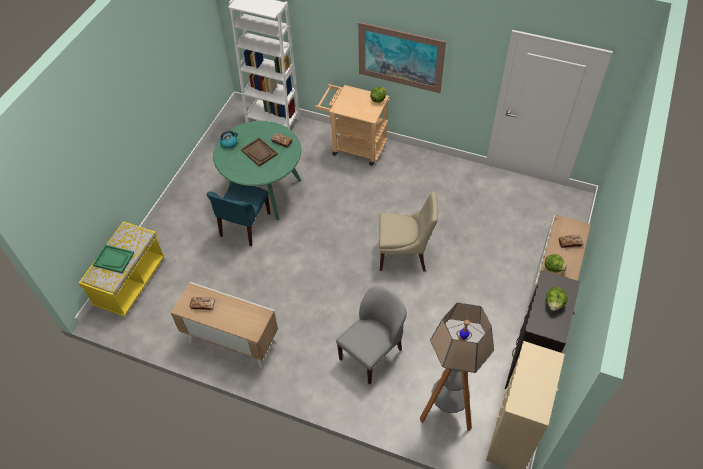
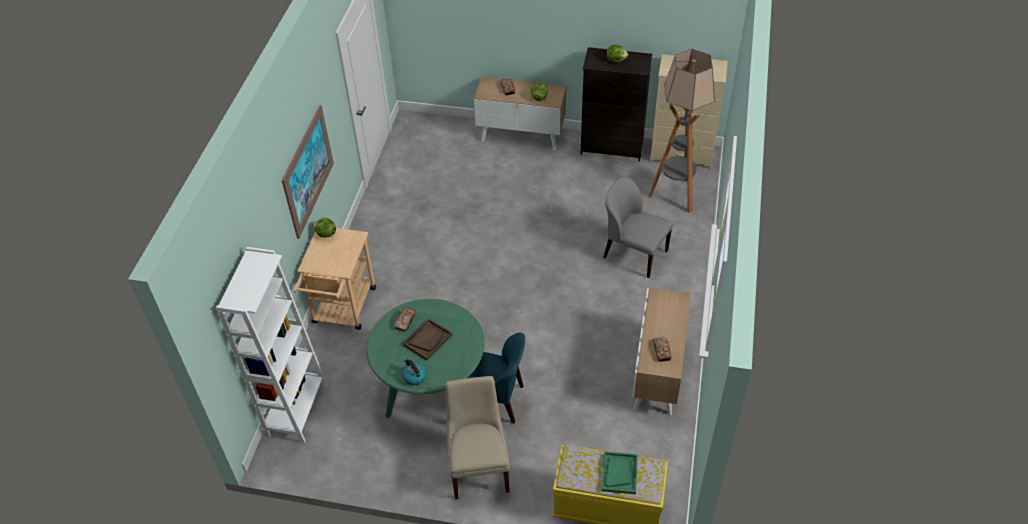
camera: 100 degrees left, 5 degrees down
beige chair [379,192,438,271] -> beige chair moved to [445,376,510,500]

